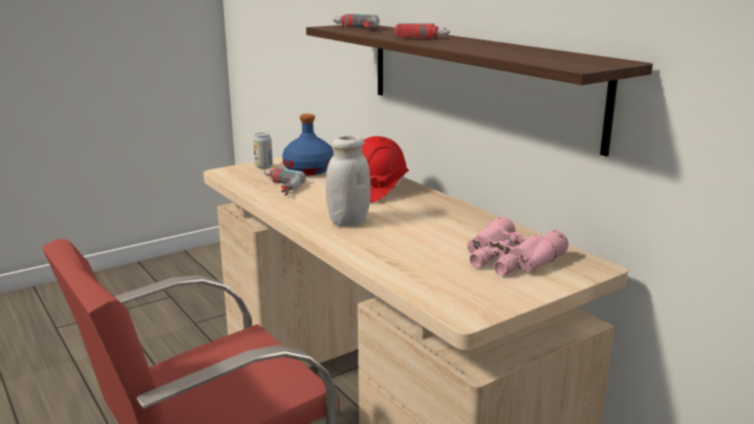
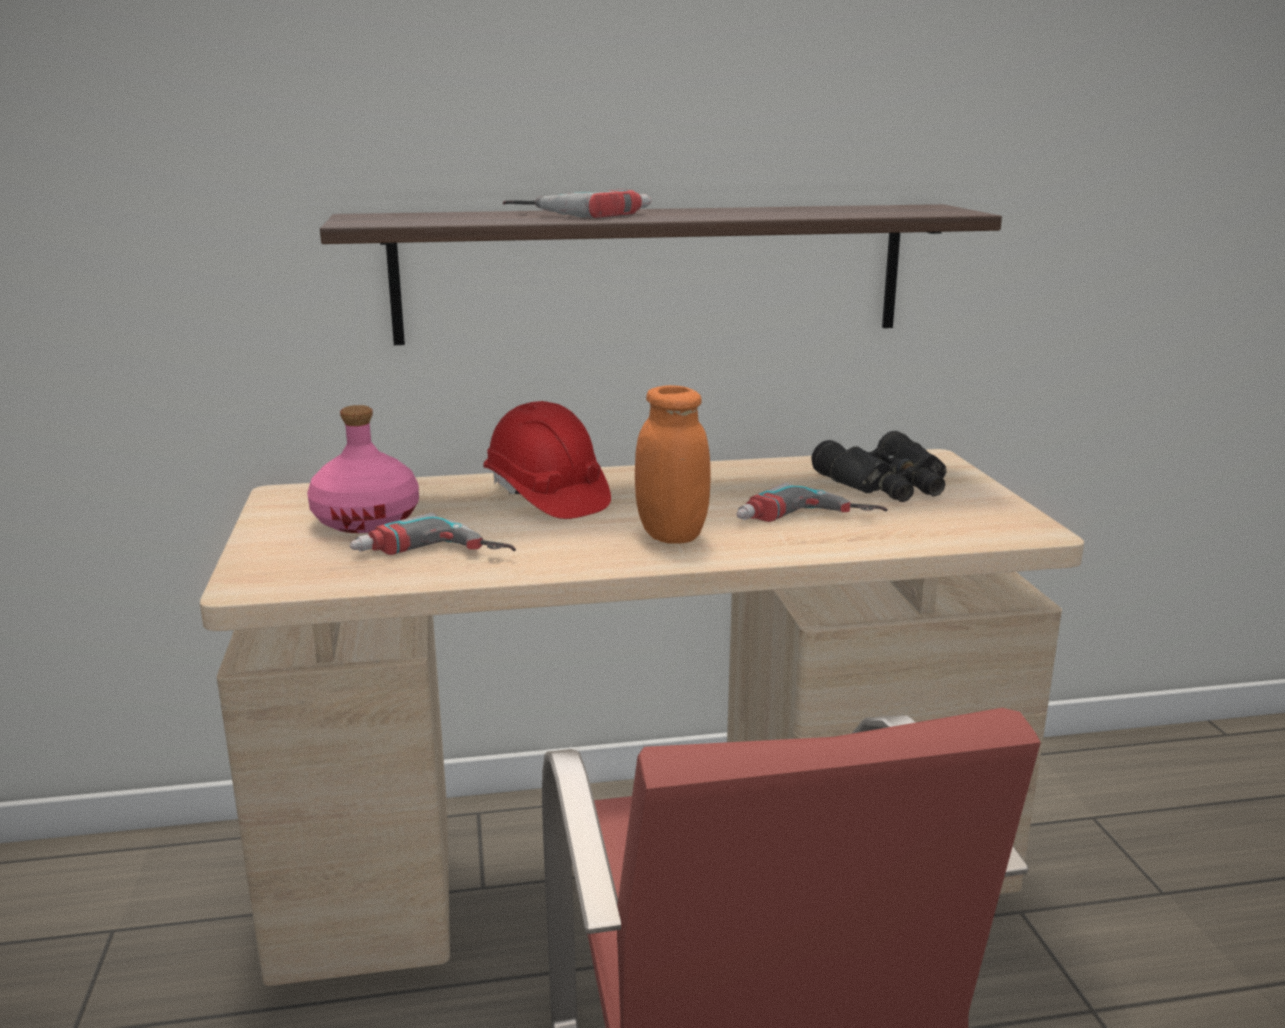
camera: 65 degrees left, 0 degrees up
can [253,133,273,168] -> none
blue bottle [282,114,334,175] -> pink bottle [307,405,419,533]
white jar [326,135,371,227] -> orange jar [635,385,711,544]
power drill [333,14,379,28] -> power drill moved to [736,482,888,522]
pink binoculars [467,216,569,276] -> black binoculars [811,431,946,502]

